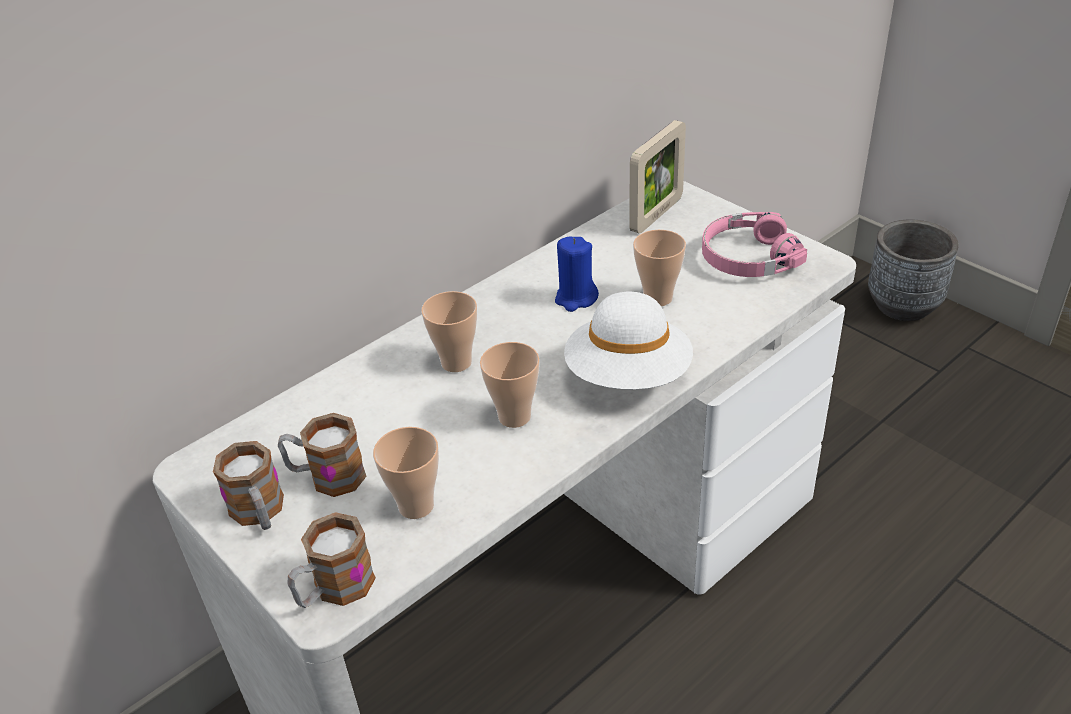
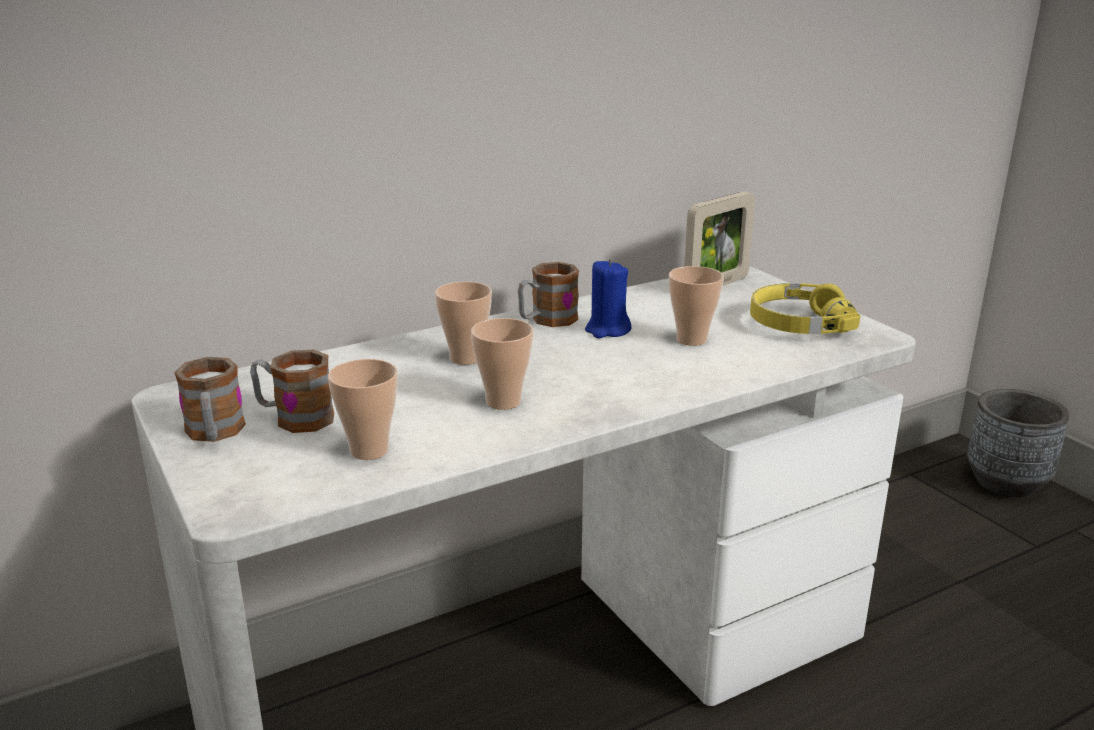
camera: 10 degrees right, 15 degrees down
mug [287,512,376,608] -> mug moved to [518,262,579,327]
white hat [564,292,693,390] -> none
pink headphones [702,212,807,277] -> yellow headphones [750,283,860,334]

